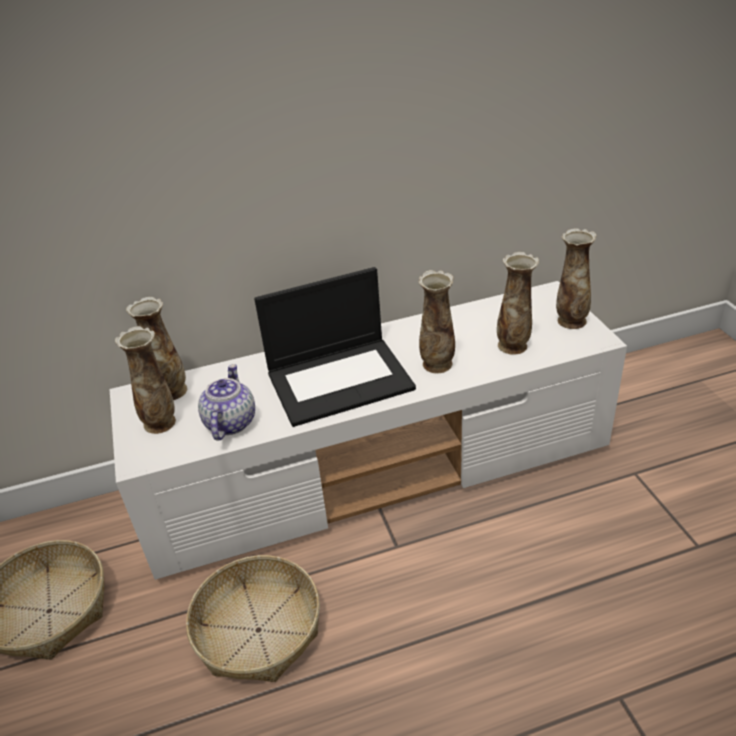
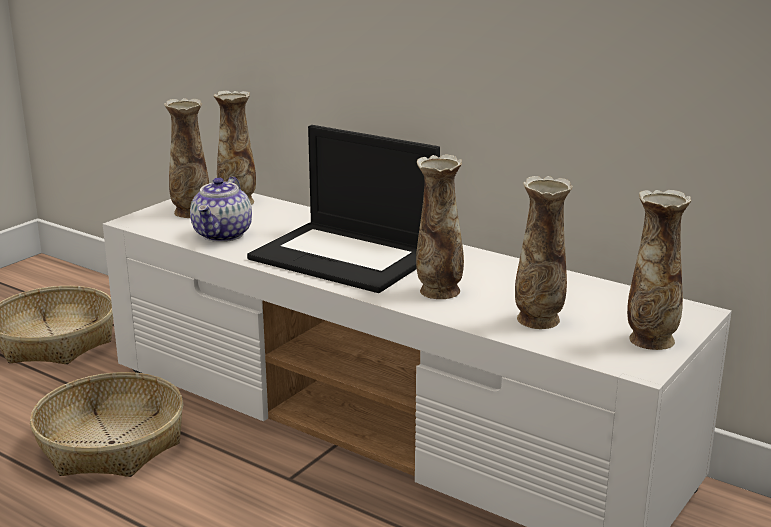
camera: 50 degrees right, 15 degrees down
teapot [198,364,255,441] -> teapot turned 135 degrees clockwise [190,177,252,242]

